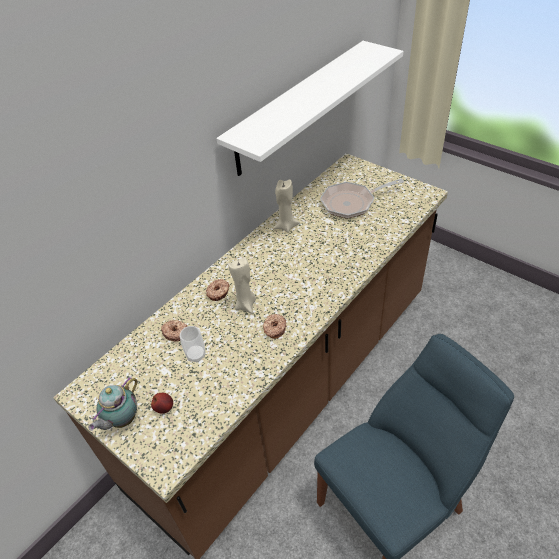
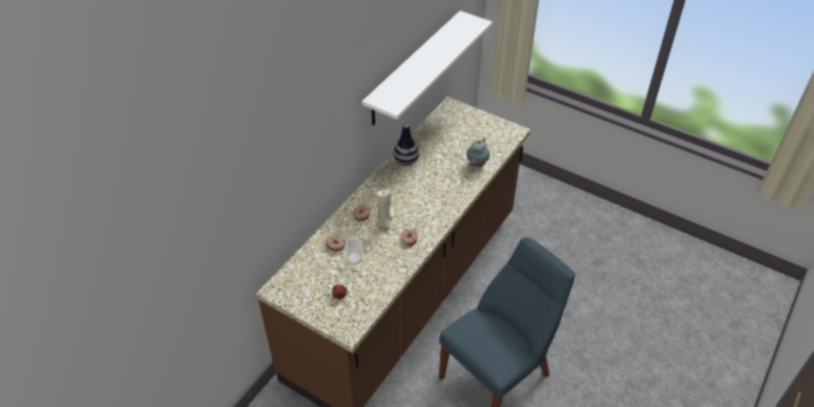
camera: 10 degrees left, 0 degrees up
teapot [89,377,137,431] -> teapot moved to [467,137,490,167]
beige candle [274,180,300,233] -> vase [393,124,419,166]
frying pan [320,178,404,219] -> none

